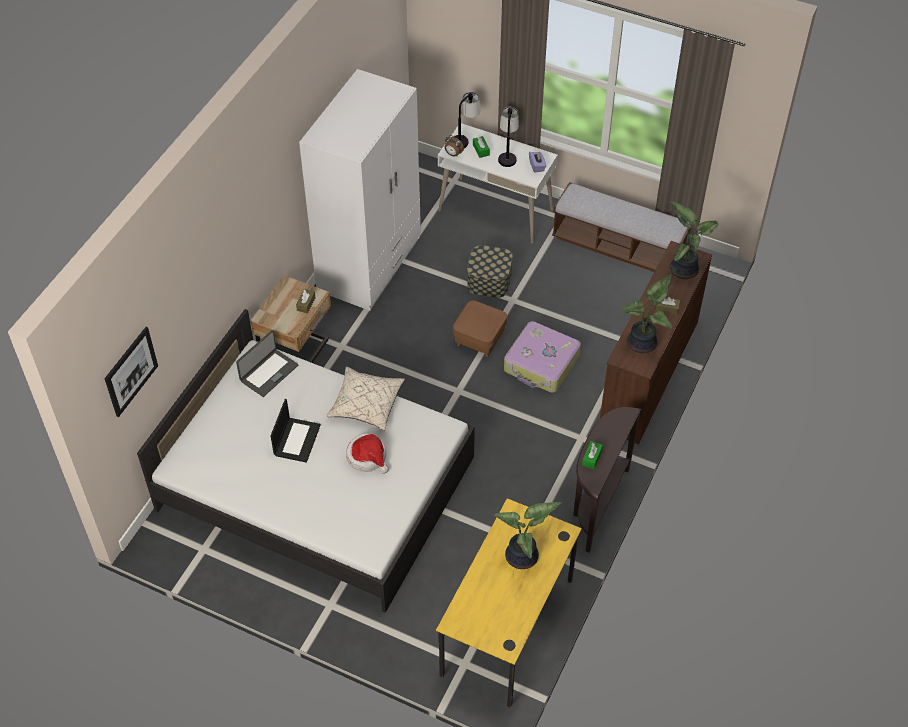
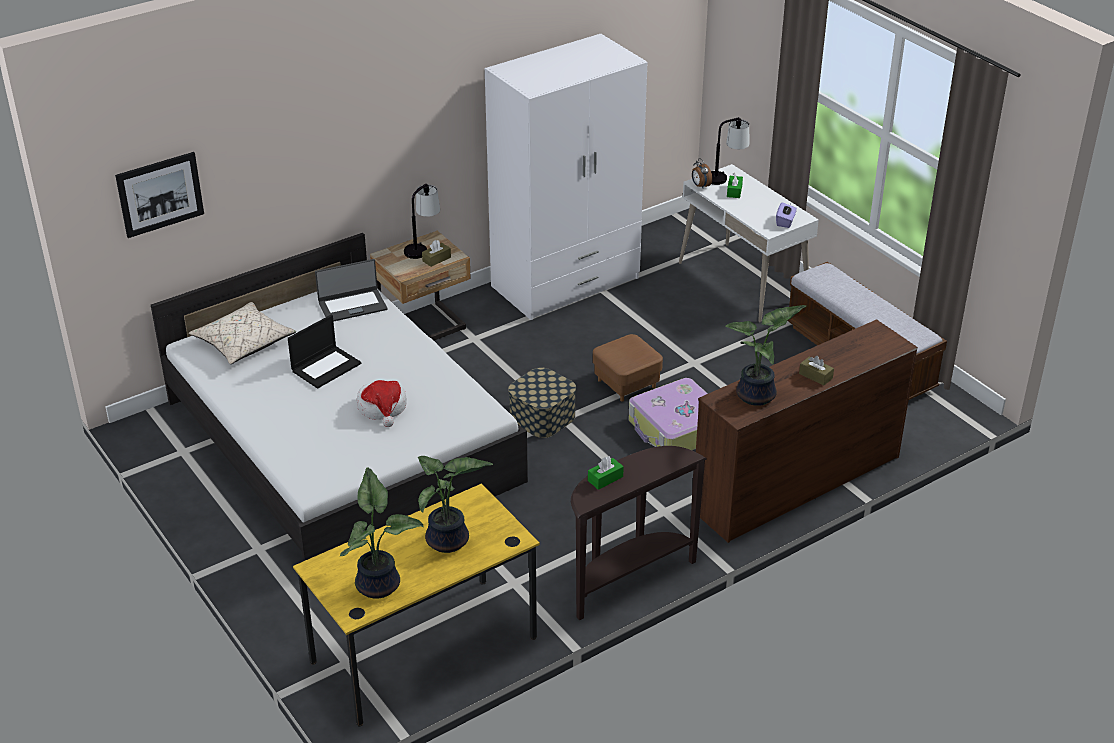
camera: 30 degrees right, 15 degrees down
beige pillow [326,367,405,430] -> beige pillow moved to [189,302,296,364]
storage box [467,245,513,298] -> storage box moved to [508,368,576,438]
table lamp [498,107,519,167] -> table lamp moved to [404,183,440,259]
potted plant [670,201,719,279] -> potted plant moved to [340,467,423,599]

